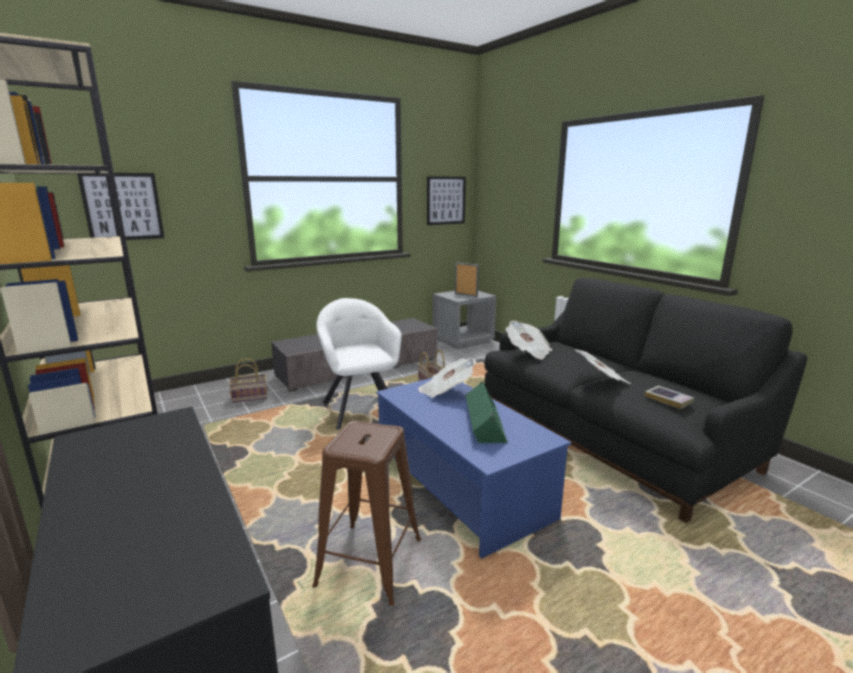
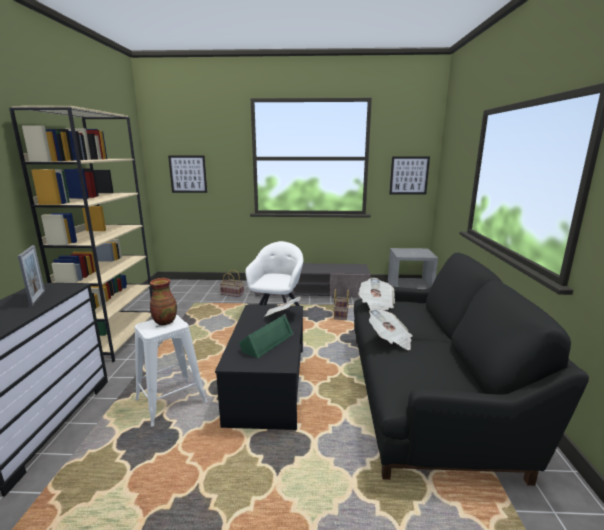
camera: 35 degrees right, 0 degrees up
brown stool [312,420,421,606] -> white stool [135,314,207,427]
blue coffee table [376,378,571,558] -> black coffee table [215,305,303,430]
picture frame [455,262,479,297] -> picture frame moved to [18,245,45,307]
book [645,386,694,409] -> none
none -> vase [150,278,177,325]

